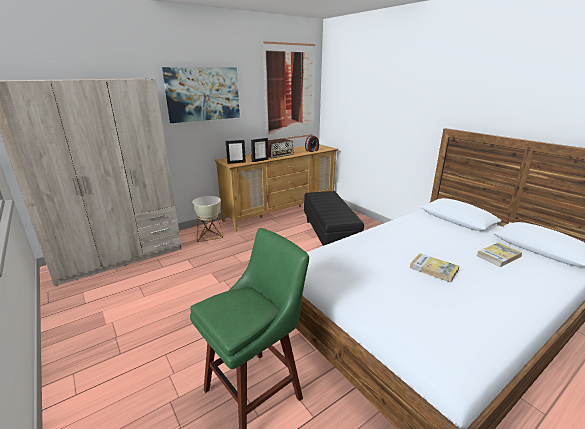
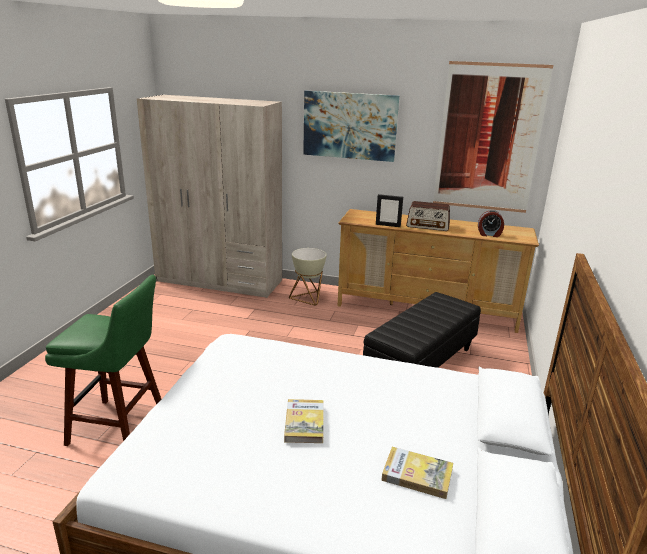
camera: 50 degrees right, 0 degrees up
picture frame [226,140,246,164] -> none

